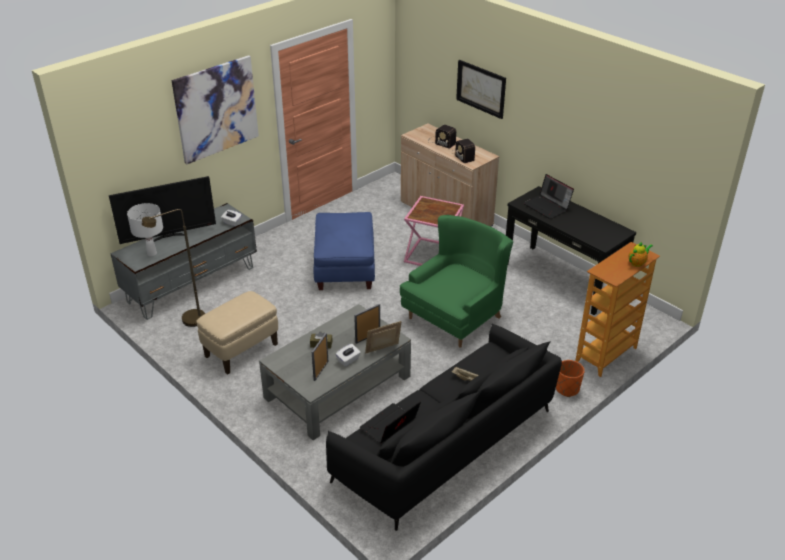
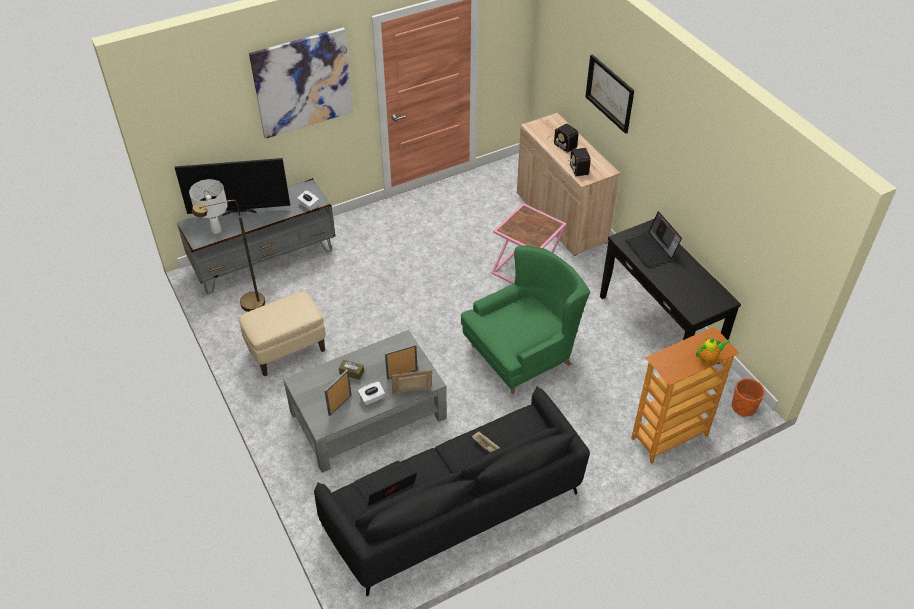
camera: 15 degrees right, 10 degrees up
blue ottoman [313,212,375,290] -> none
orange planter [556,360,585,397] -> orange planter moved to [732,379,765,417]

